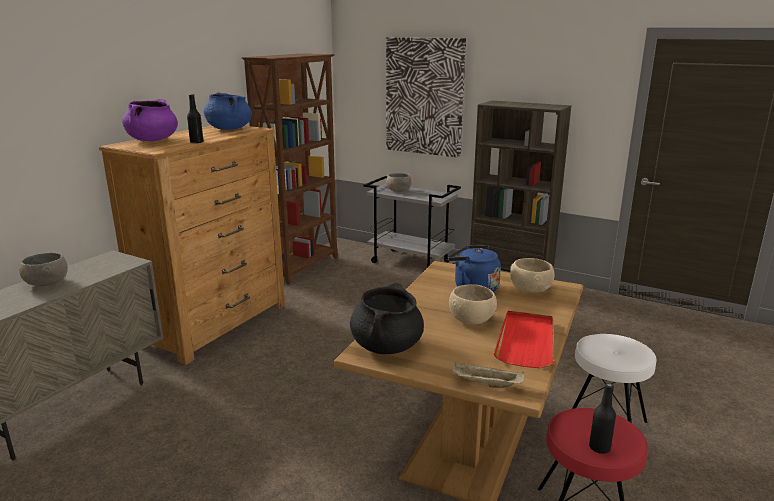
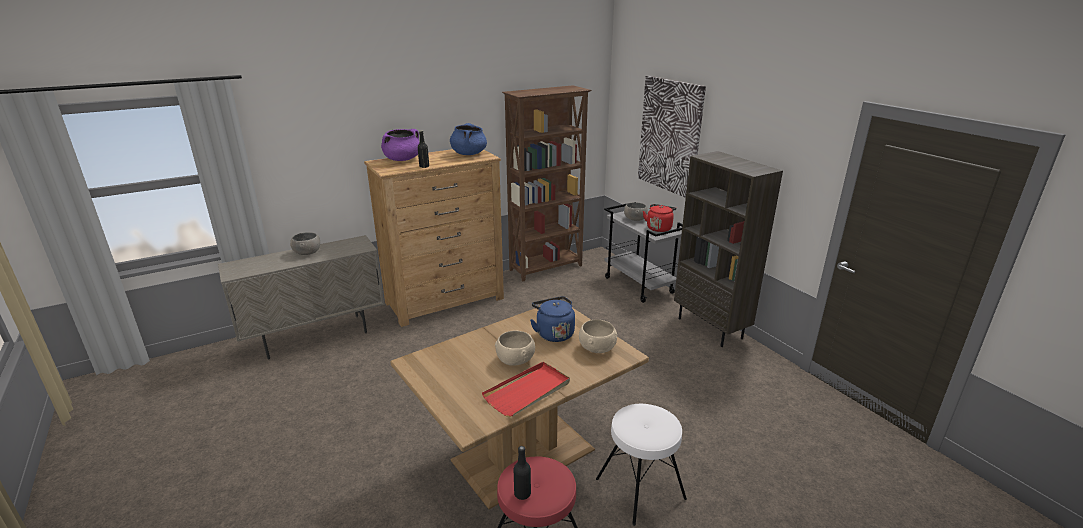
camera: 30 degrees right, 5 degrees up
black cooking pot [350,283,424,354] -> none
beige tray [453,362,524,388] -> none
none -> red kettle [643,204,676,232]

